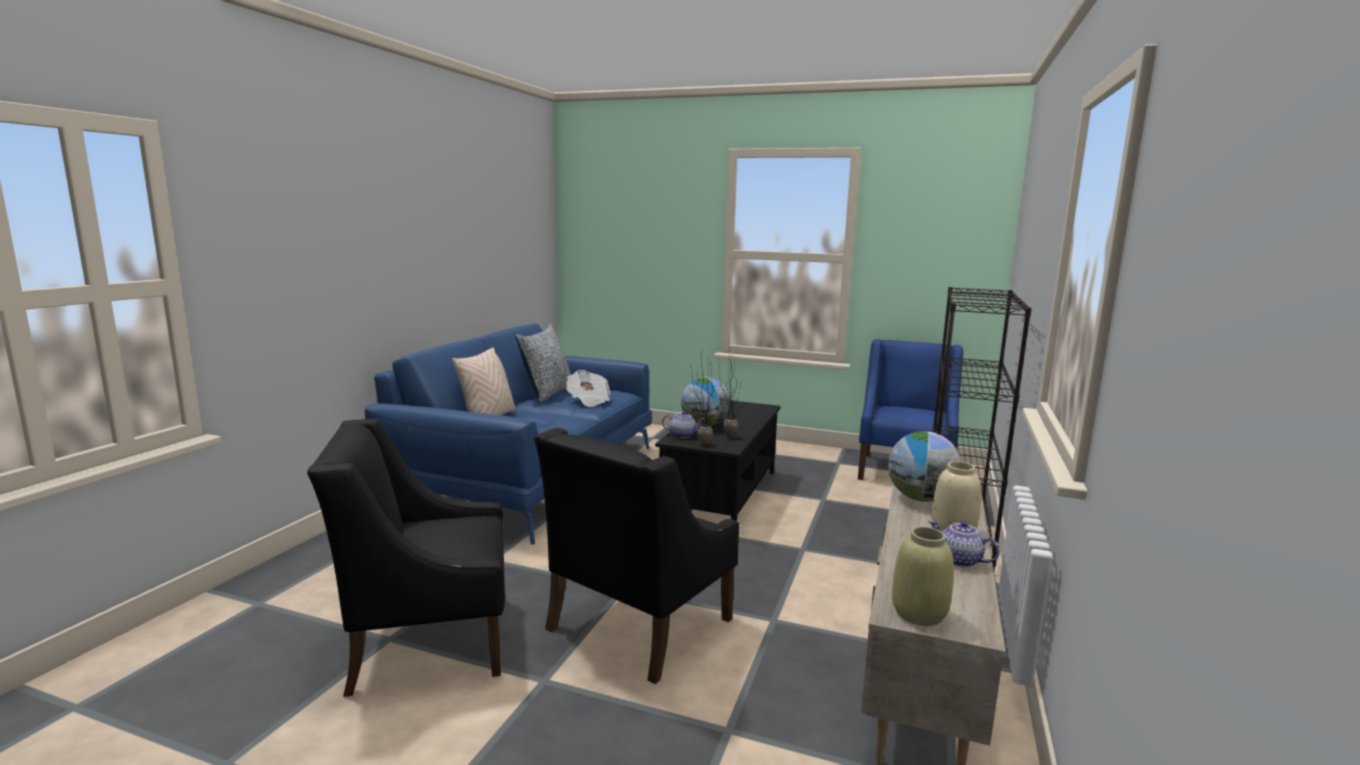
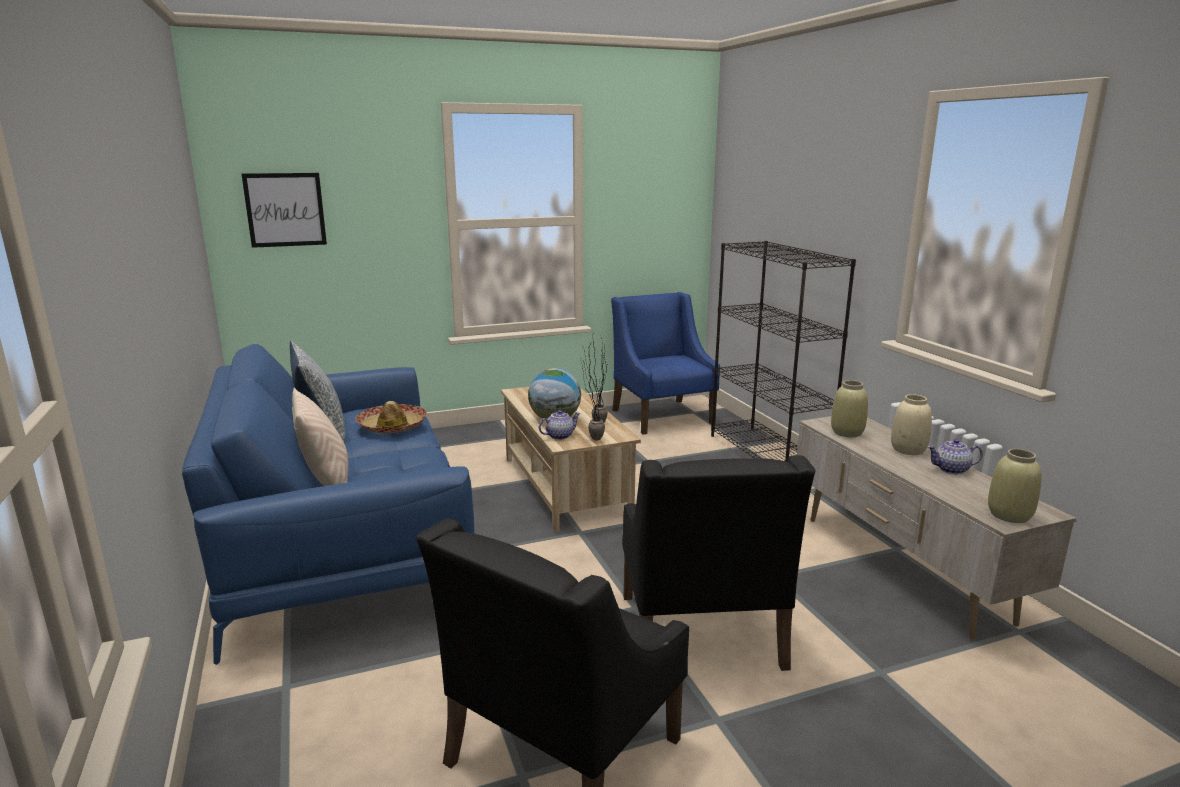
camera: 40 degrees left, 5 degrees up
newspaper [566,370,610,407] -> hat [355,401,427,434]
black coffee table [655,401,781,521] -> beige coffee table [501,387,641,532]
globe [888,431,962,502] -> beige vase [831,380,868,437]
none -> picture [242,173,327,248]

